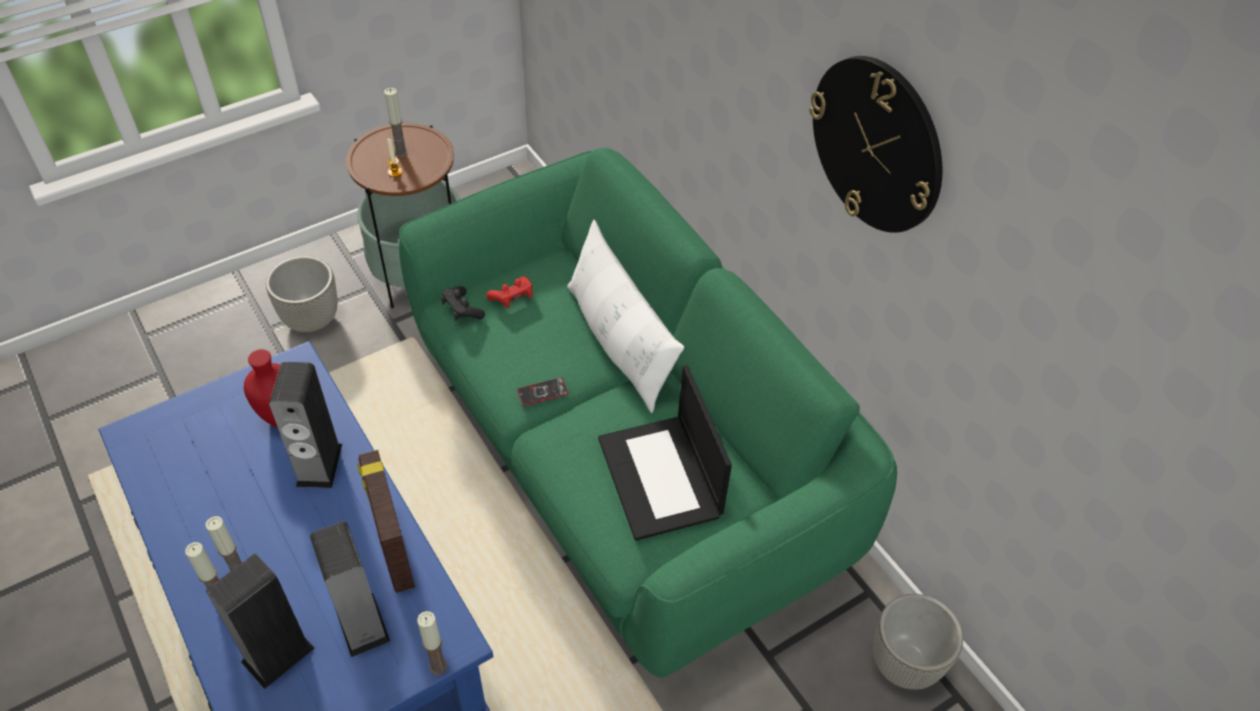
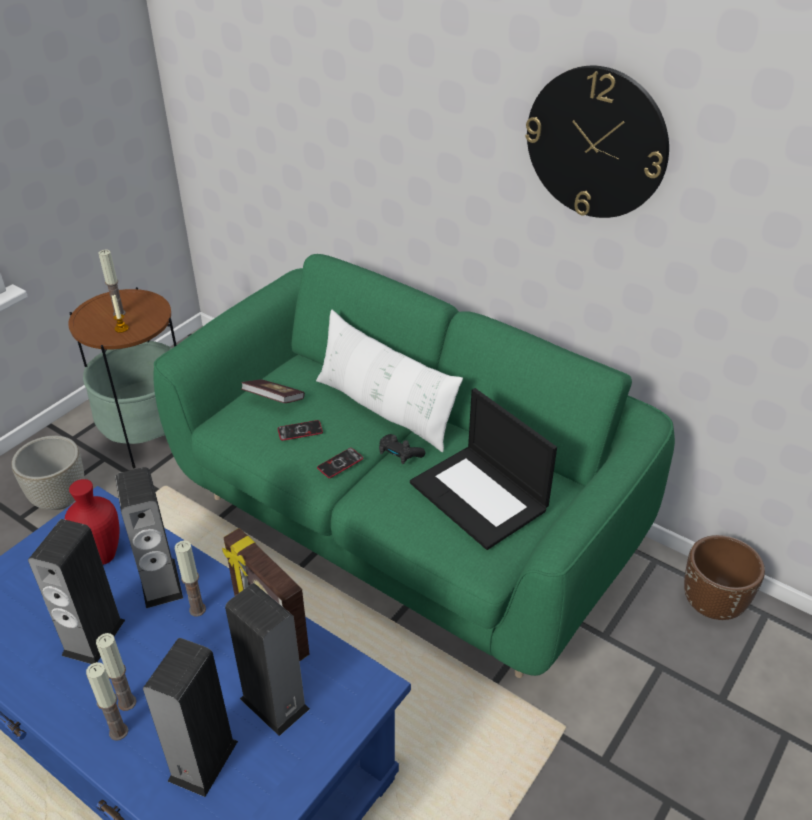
camera: 20 degrees left, 10 degrees down
candle [417,611,447,675] -> candle moved to [175,540,206,616]
black game controller [441,286,485,321] -> black game controller moved to [379,434,426,464]
red game controller [486,276,532,308] -> book [241,379,305,403]
grey planter [873,594,963,690] -> brown planter [684,535,765,620]
none -> speaker [28,519,125,664]
none -> phone [277,420,323,441]

